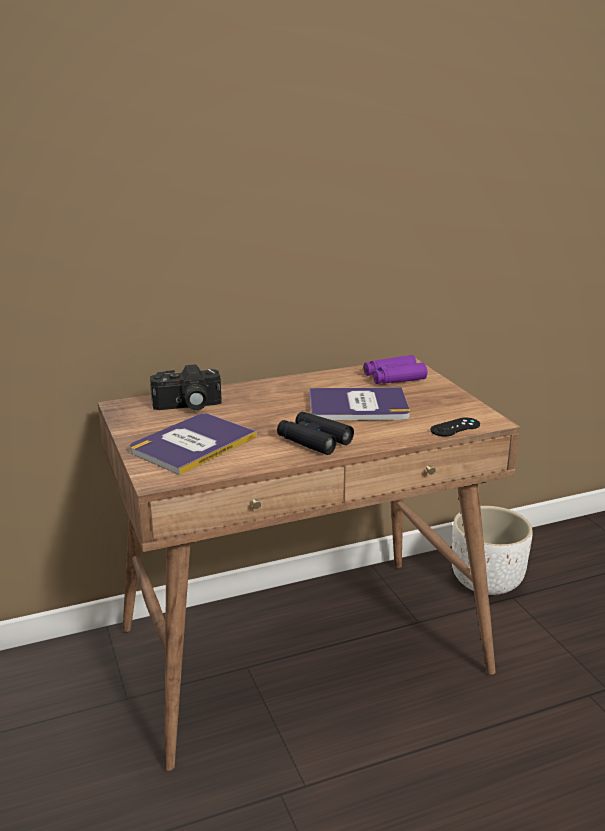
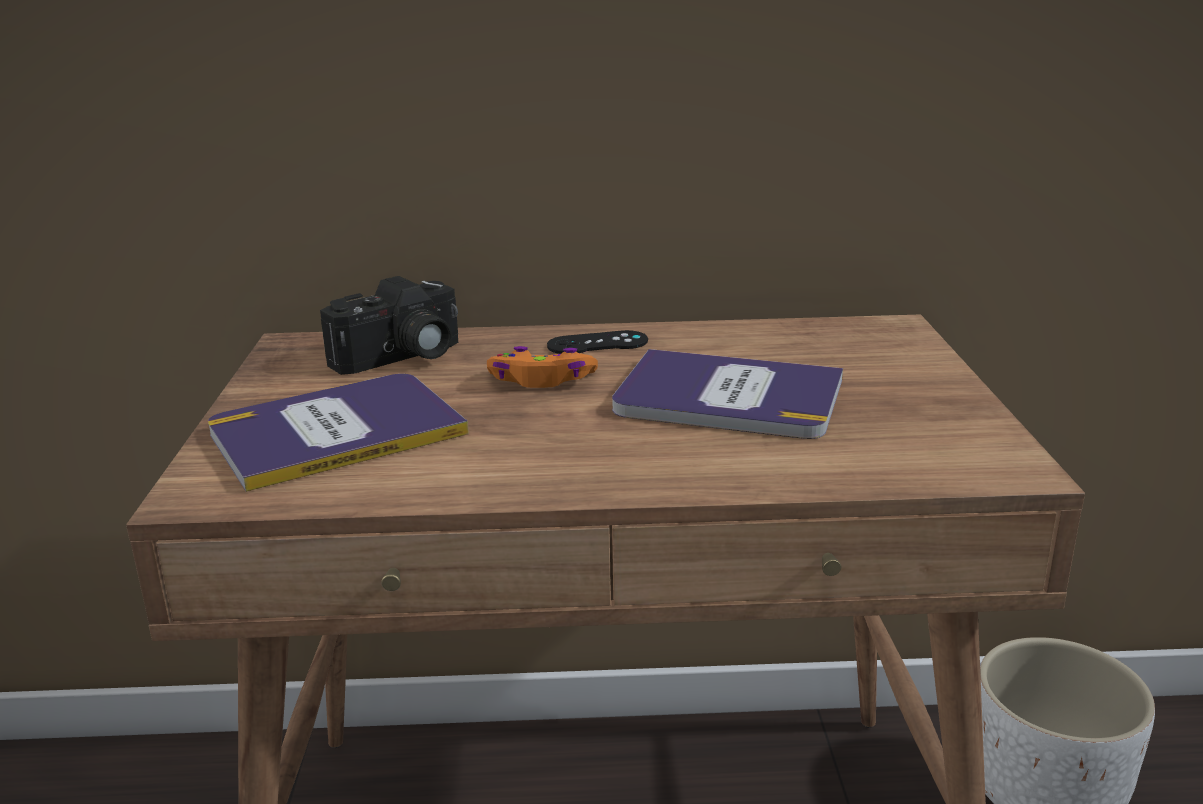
camera: 20 degrees right, 0 degrees up
camera [150,364,221,410] -> camera turned 45 degrees counterclockwise [320,276,458,375]
black binoculars [277,412,354,455] -> none
purple binoculars [363,355,427,384] -> none
black game controller [430,417,480,436] -> black game controller moved to [547,330,648,354]
none -> orange game controller [487,346,598,388]

